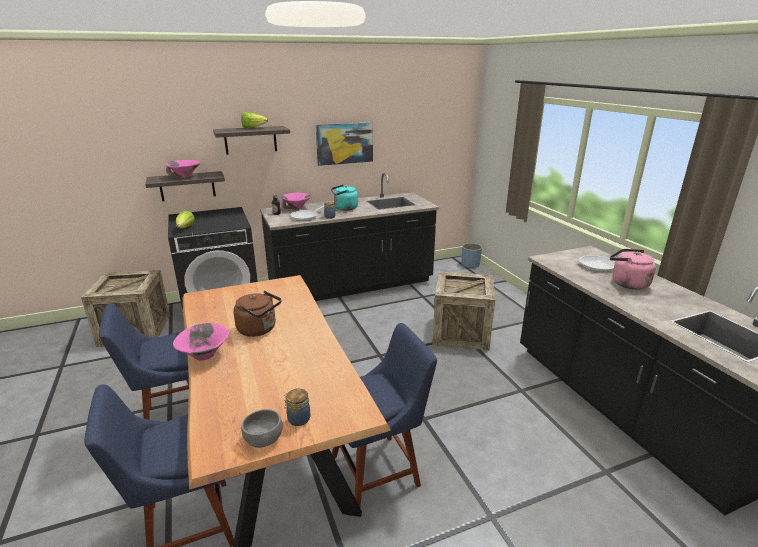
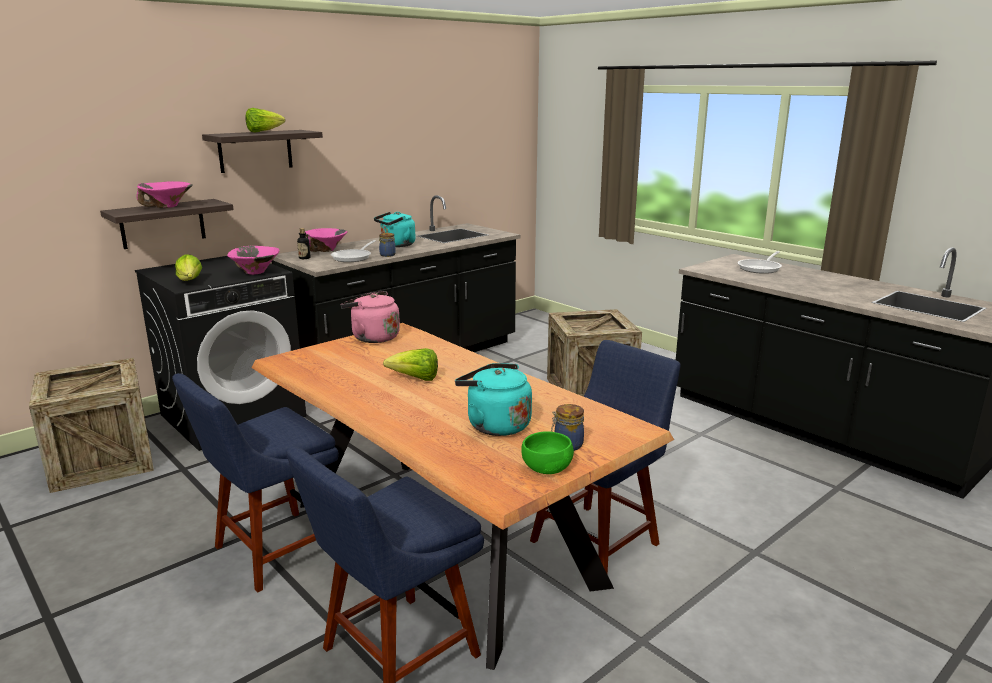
camera: 20 degrees left, 5 degrees down
pink bowl [173,323,229,361] -> pink bowl moved to [227,246,279,275]
brown kettle [233,291,281,337] -> lettuce [383,348,438,381]
grey bowl [241,409,283,448] -> green bowl [521,431,574,474]
picture [316,122,373,166] -> none
blue planter [461,243,482,269] -> none
pink kettle [610,249,656,290] -> pink kettle moved to [340,291,400,343]
none -> turquoise kettle [455,363,532,436]

